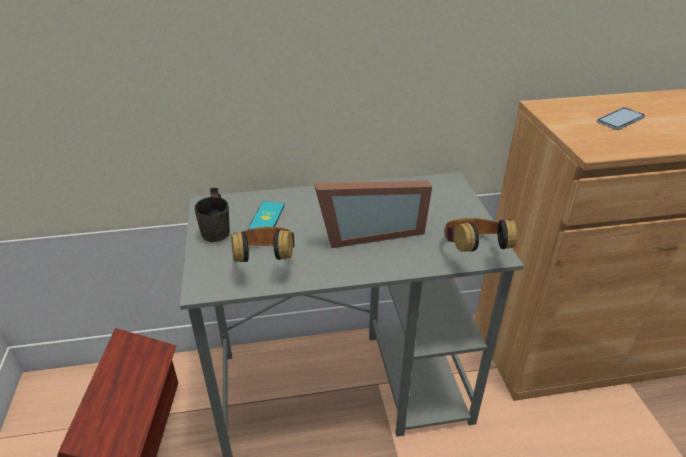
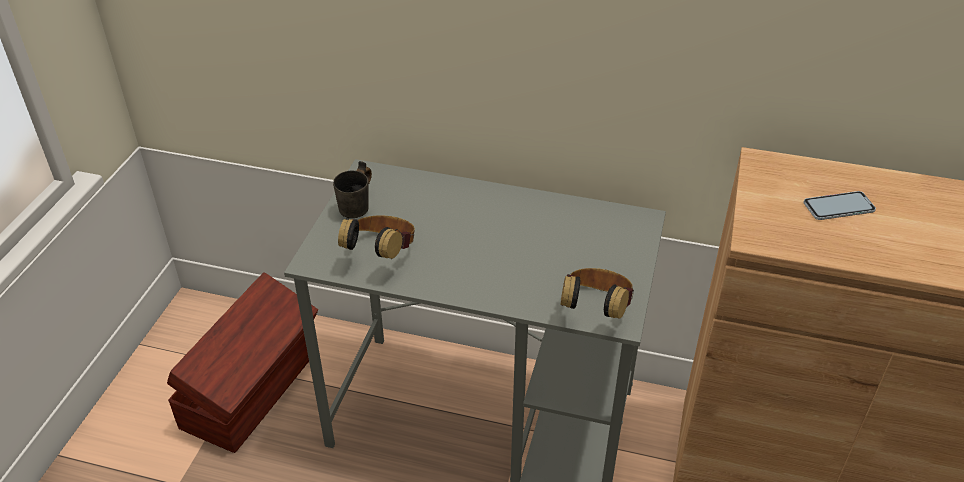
camera: 25 degrees right, 5 degrees up
phone [248,201,284,230] -> none
picture frame [314,181,432,248] -> none

